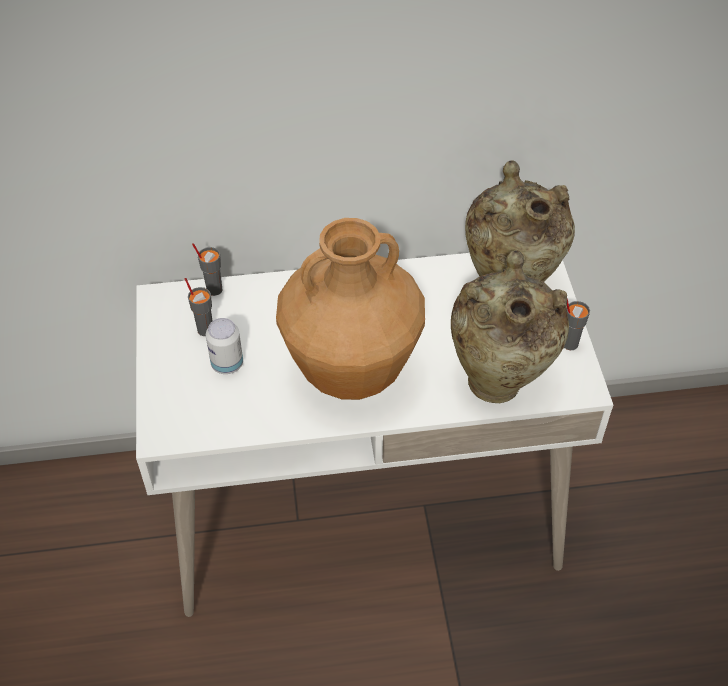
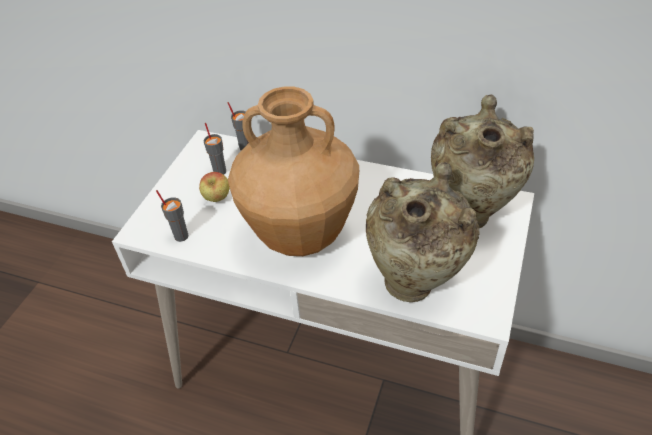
camera: 30 degrees right, 5 degrees down
can [206,318,243,374] -> apple [199,172,229,202]
grey cup [564,299,590,350] -> grey cup moved to [156,190,188,242]

